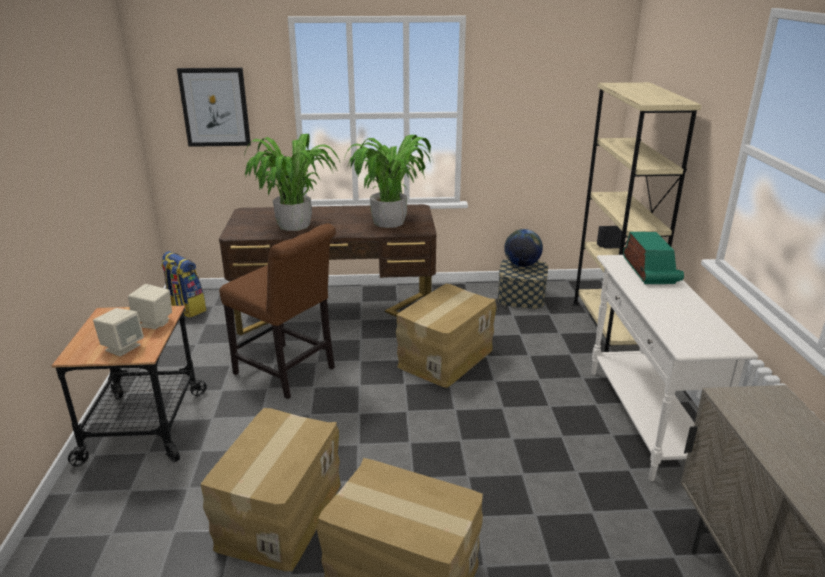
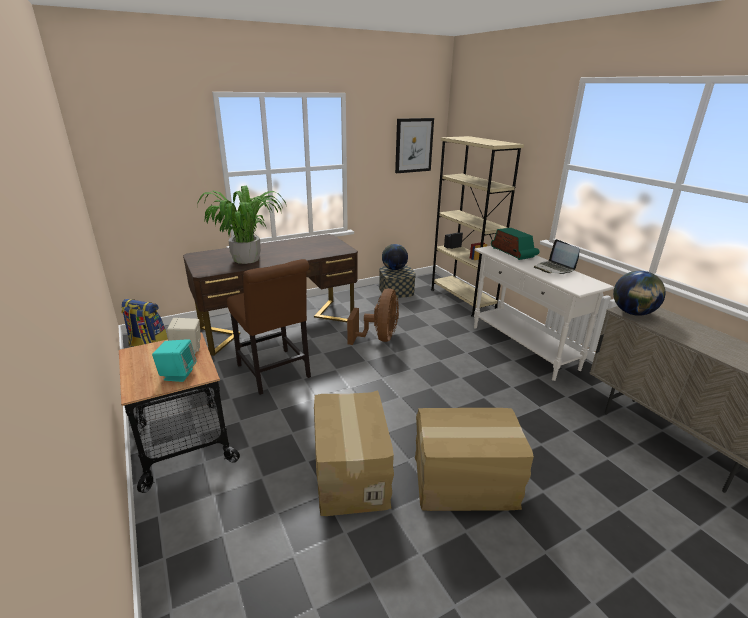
camera: 25 degrees left, 0 degrees up
beige speaker [93,308,144,357] -> turquoise speaker [152,339,197,382]
picture [177,68,251,147] -> picture moved to [395,118,434,173]
brown chair [219,223,336,399] -> brown chair turned 45 degrees clockwise [227,259,311,395]
potted plant [344,135,434,228] -> none
cardboard box [396,284,497,388] -> brown fan [347,288,399,345]
none -> laptop [534,239,580,274]
none -> globe [613,271,665,316]

